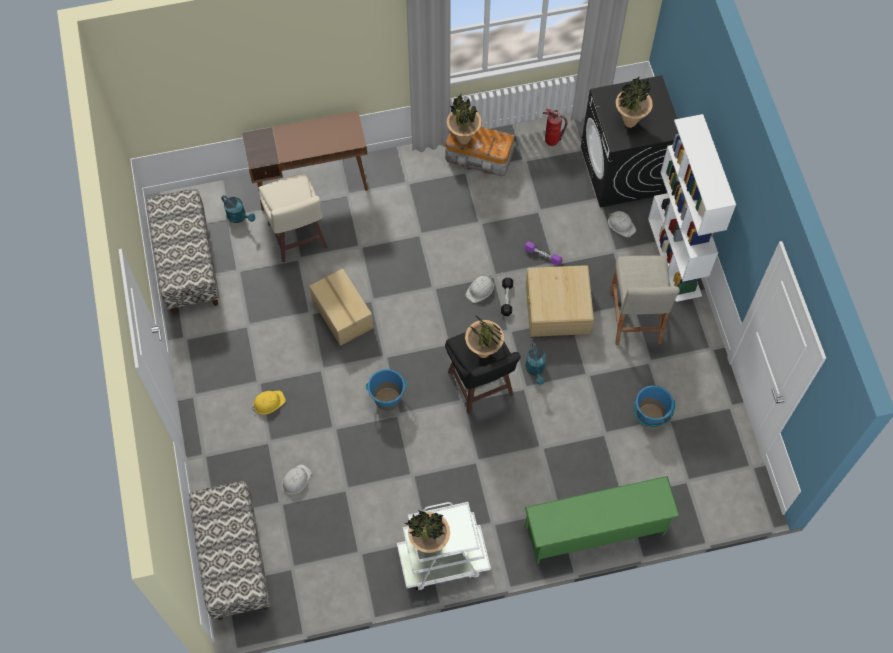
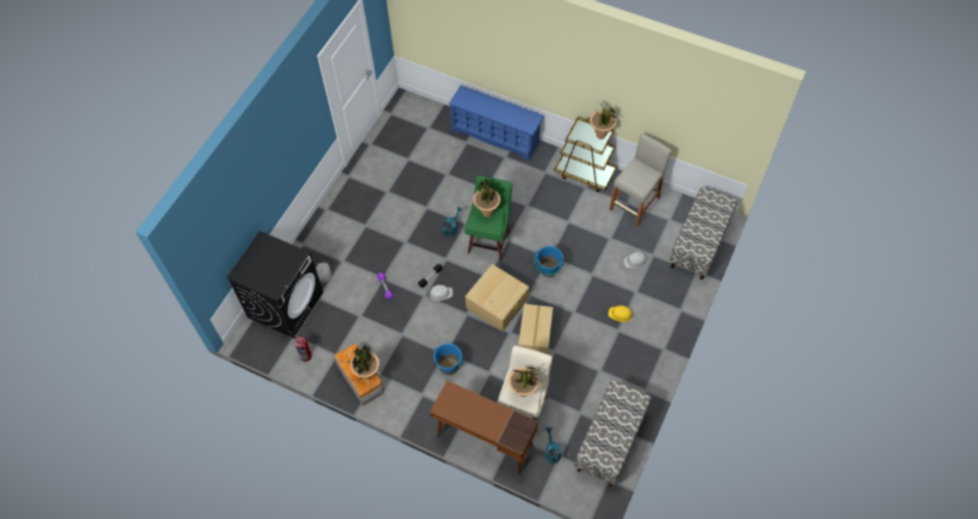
camera: 140 degrees left, 5 degrees down
white cart [397,502,491,591] -> brown cart [554,117,617,192]
black stool [445,321,521,414] -> green stool [464,176,512,261]
green shoe rack [525,476,680,564] -> blue shoe rack [449,85,544,161]
beige storage box [526,265,594,337] -> beige storage box moved to [465,264,529,331]
beige stool [610,256,680,345] -> beige stool moved to [610,134,672,227]
potted plant [616,76,653,128] -> potted plant moved to [508,367,542,397]
blue bucket [634,385,675,427] -> blue bucket moved to [434,343,464,375]
white bookcase [648,114,736,302] -> none

